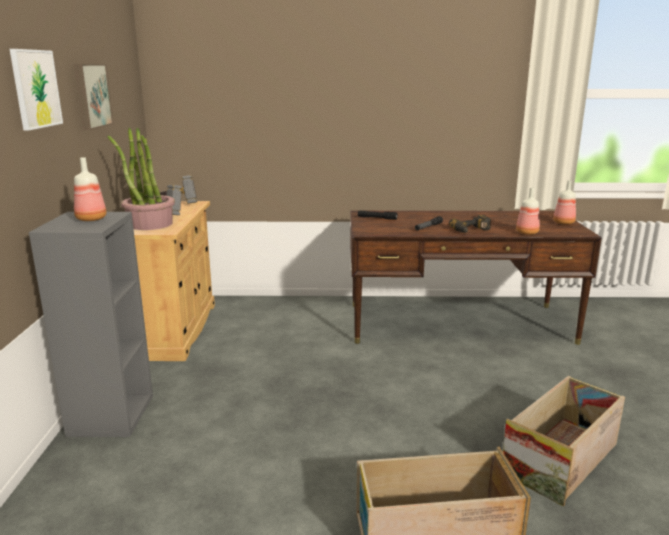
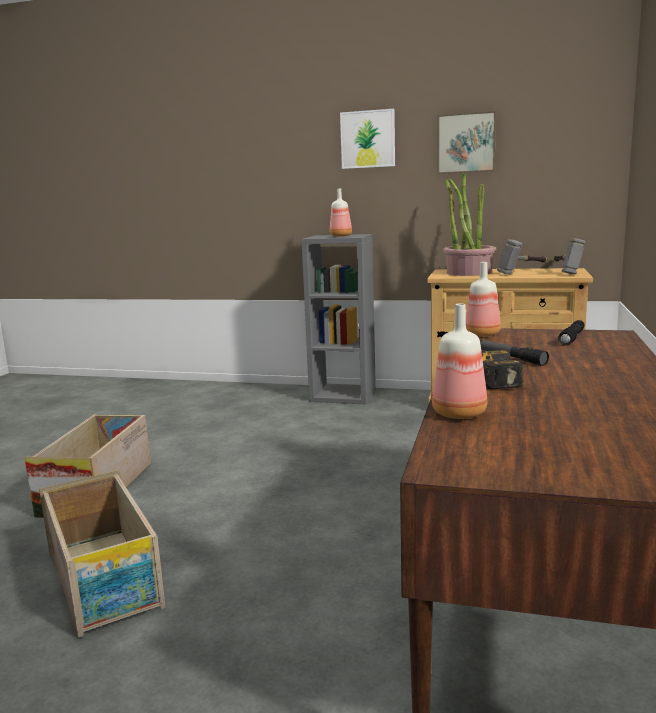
camera: 105 degrees right, 5 degrees down
bottle [553,180,576,225] -> bottle moved to [466,262,501,336]

